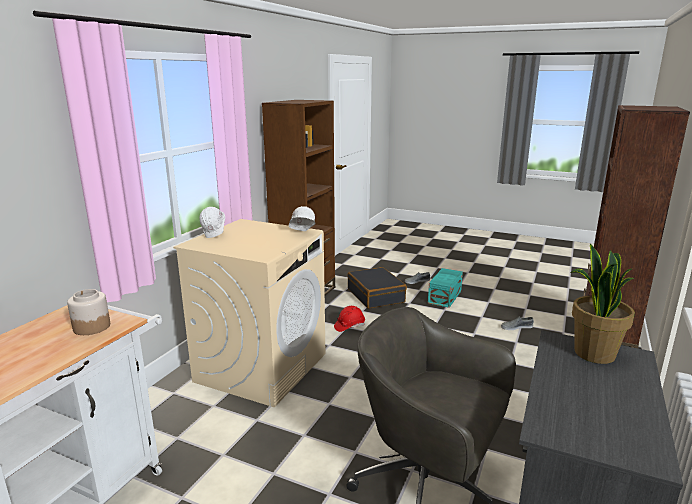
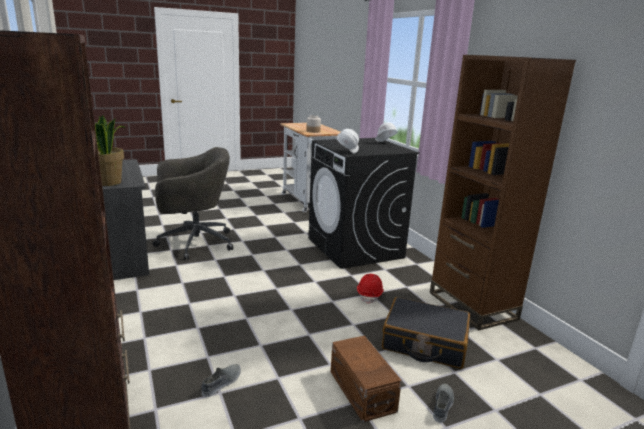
camera: 130 degrees right, 0 degrees up
beige washing machine [173,219,325,407] -> black washing machine [308,138,420,269]
turquoise storage box [428,268,463,308] -> brown storage box [331,336,402,422]

